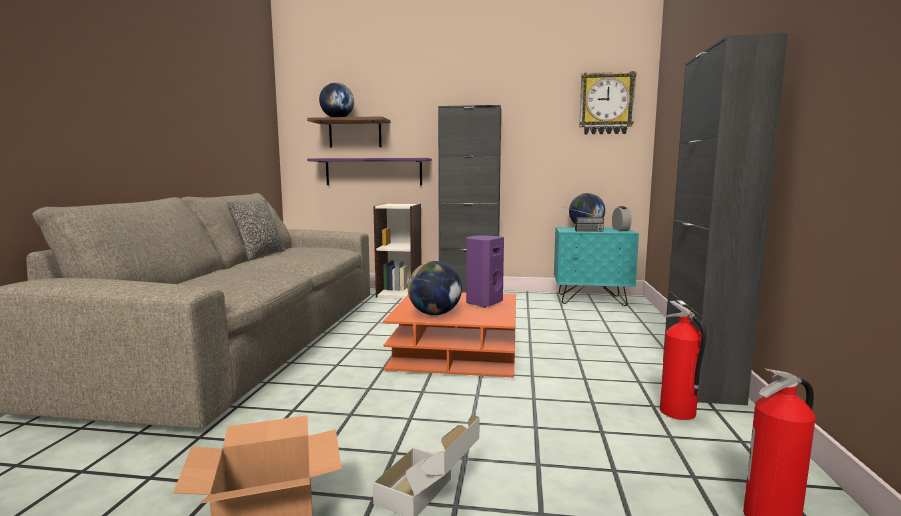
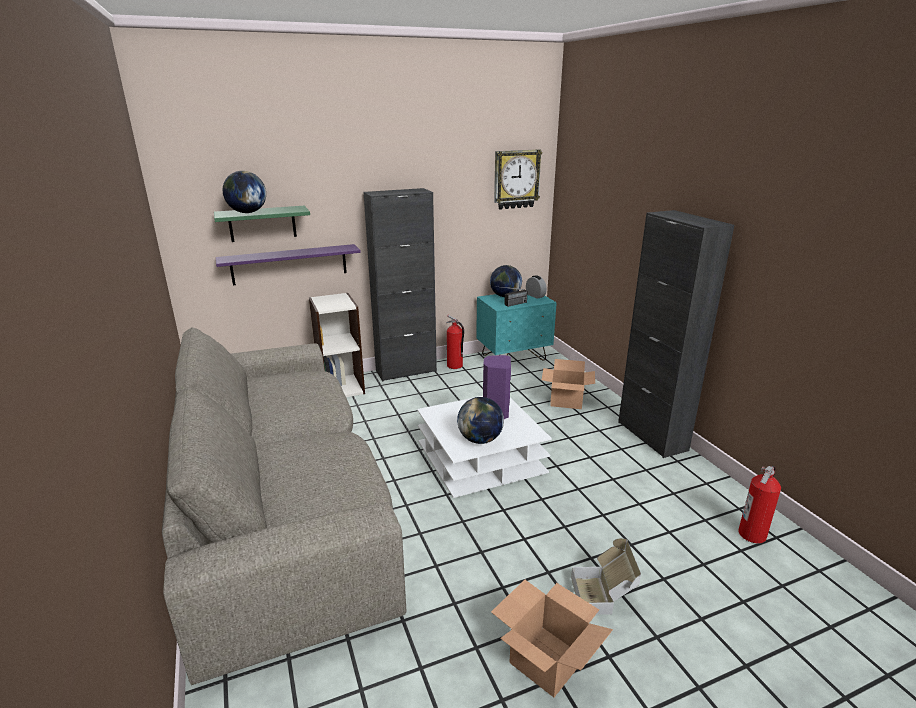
camera: 30 degrees left, 15 degrees up
pillow [226,198,285,260] -> none
brown shelf [307,116,391,148] -> green shelf [214,206,310,242]
orange coffee table [383,292,516,377] -> white coffee table [417,396,552,498]
fire extinguisher [660,301,706,420] -> fire extinguisher moved to [446,315,464,369]
none -> cardboard box [542,359,595,409]

